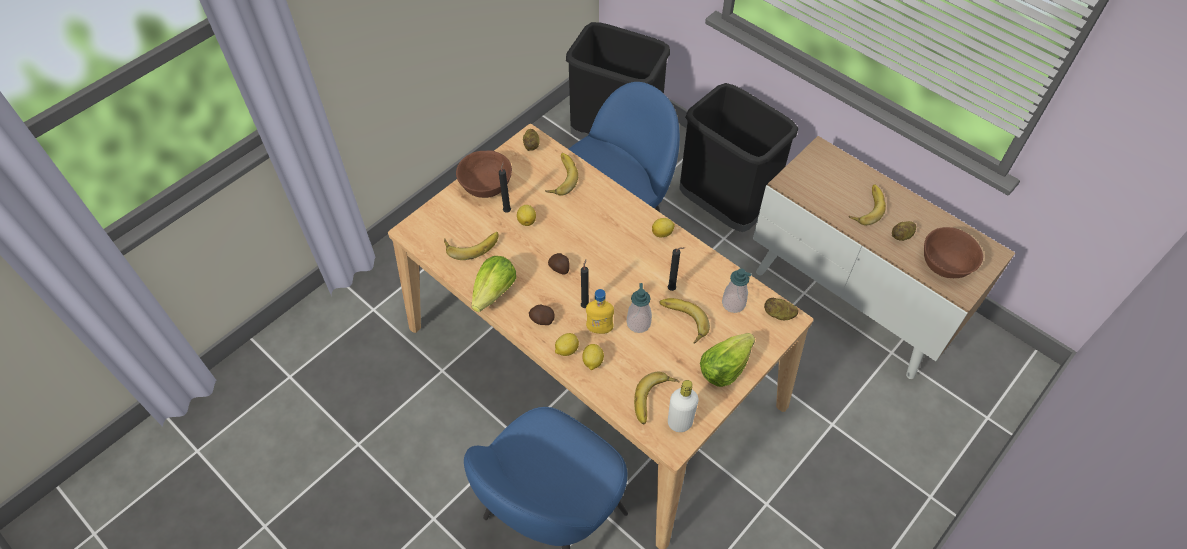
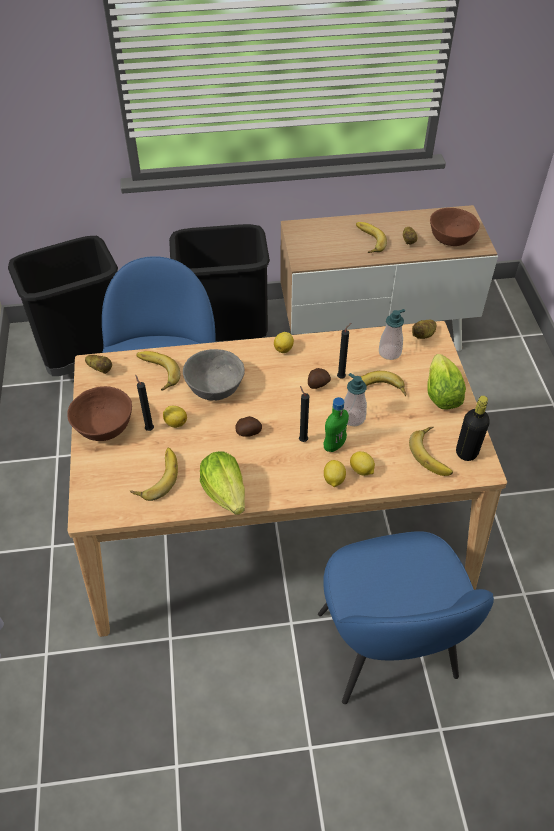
camera: 50 degrees left, 5 degrees down
potato [529,305,555,325] -> potato moved to [308,368,331,389]
yellow bottle [586,289,614,334] -> green bottle [324,397,349,452]
white bottle [668,380,699,432] -> black bottle [456,396,490,461]
none -> grey bowl [183,349,245,401]

